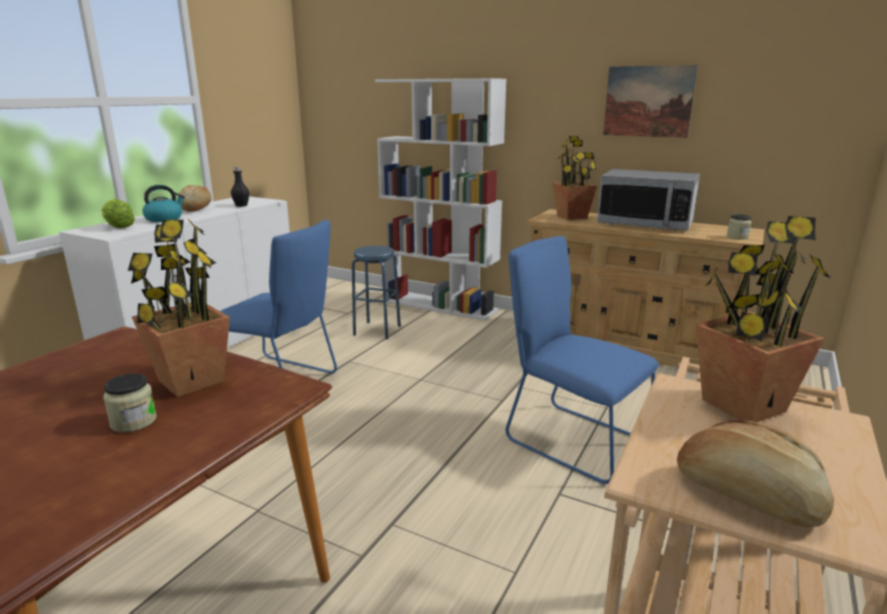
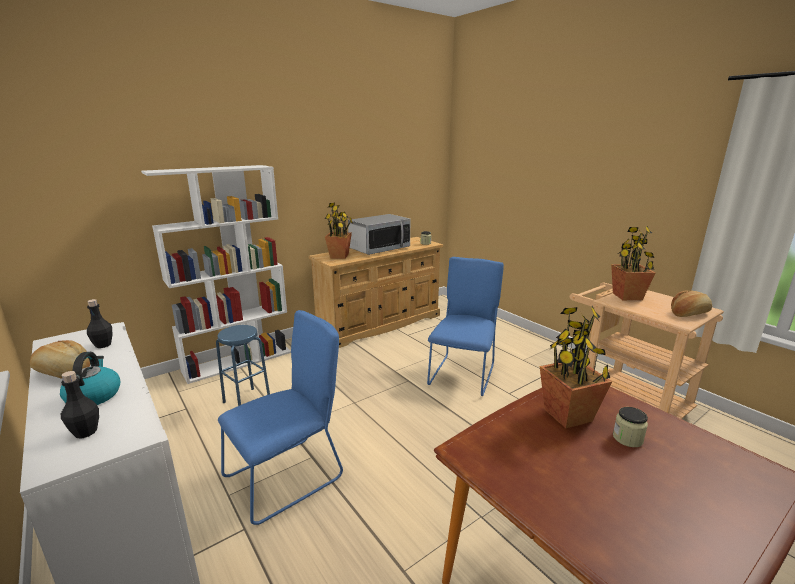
camera: 65 degrees left, 0 degrees up
lettuce [101,199,135,228] -> black bottle [61,371,99,438]
blue chair [506,236,659,484] -> blue chair turned 135 degrees clockwise [427,257,504,396]
picture [603,65,698,138] -> none

